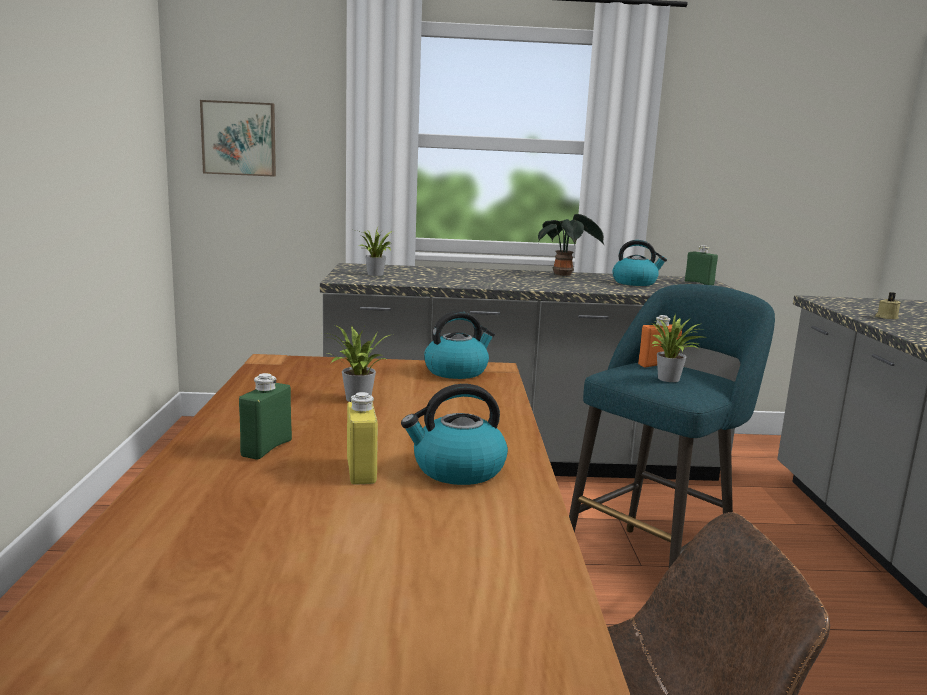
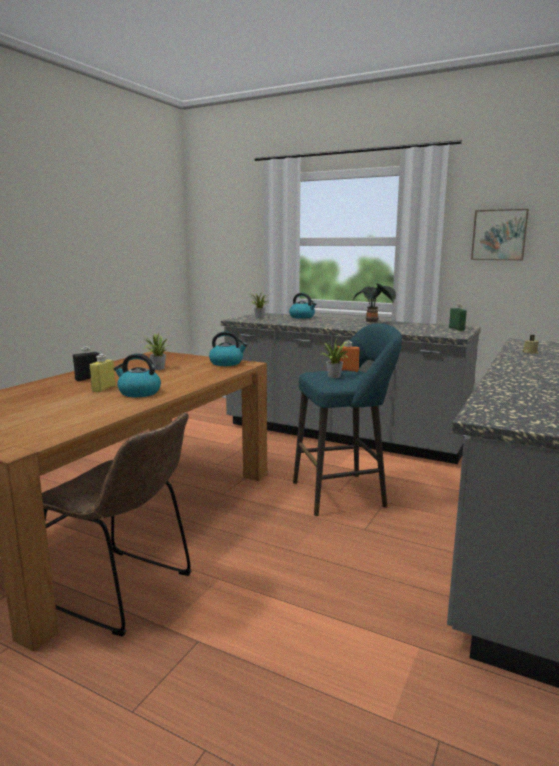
camera: 30 degrees right, 0 degrees up
picture [200,100,276,177] -> picture moved to [471,209,529,260]
green bottle [239,373,292,460] -> black bottle [73,346,100,381]
kettle [612,240,667,286] -> kettle moved to [289,293,316,319]

